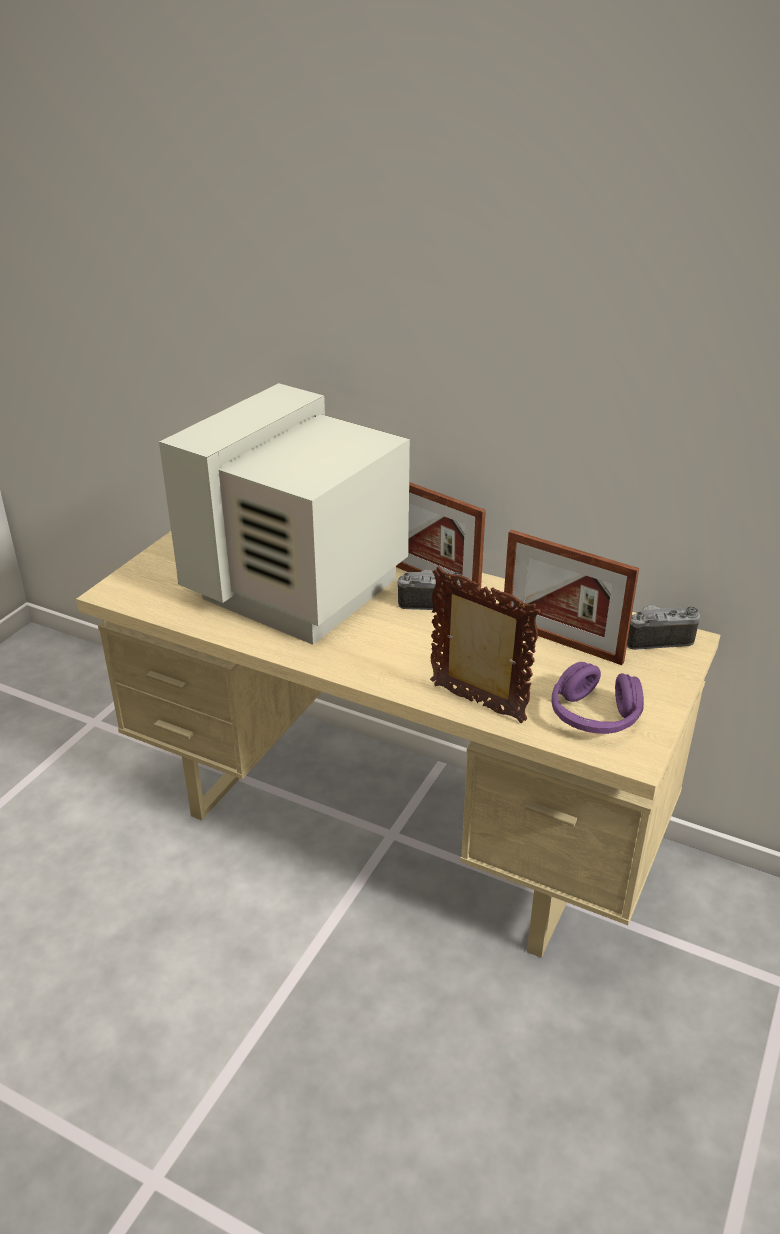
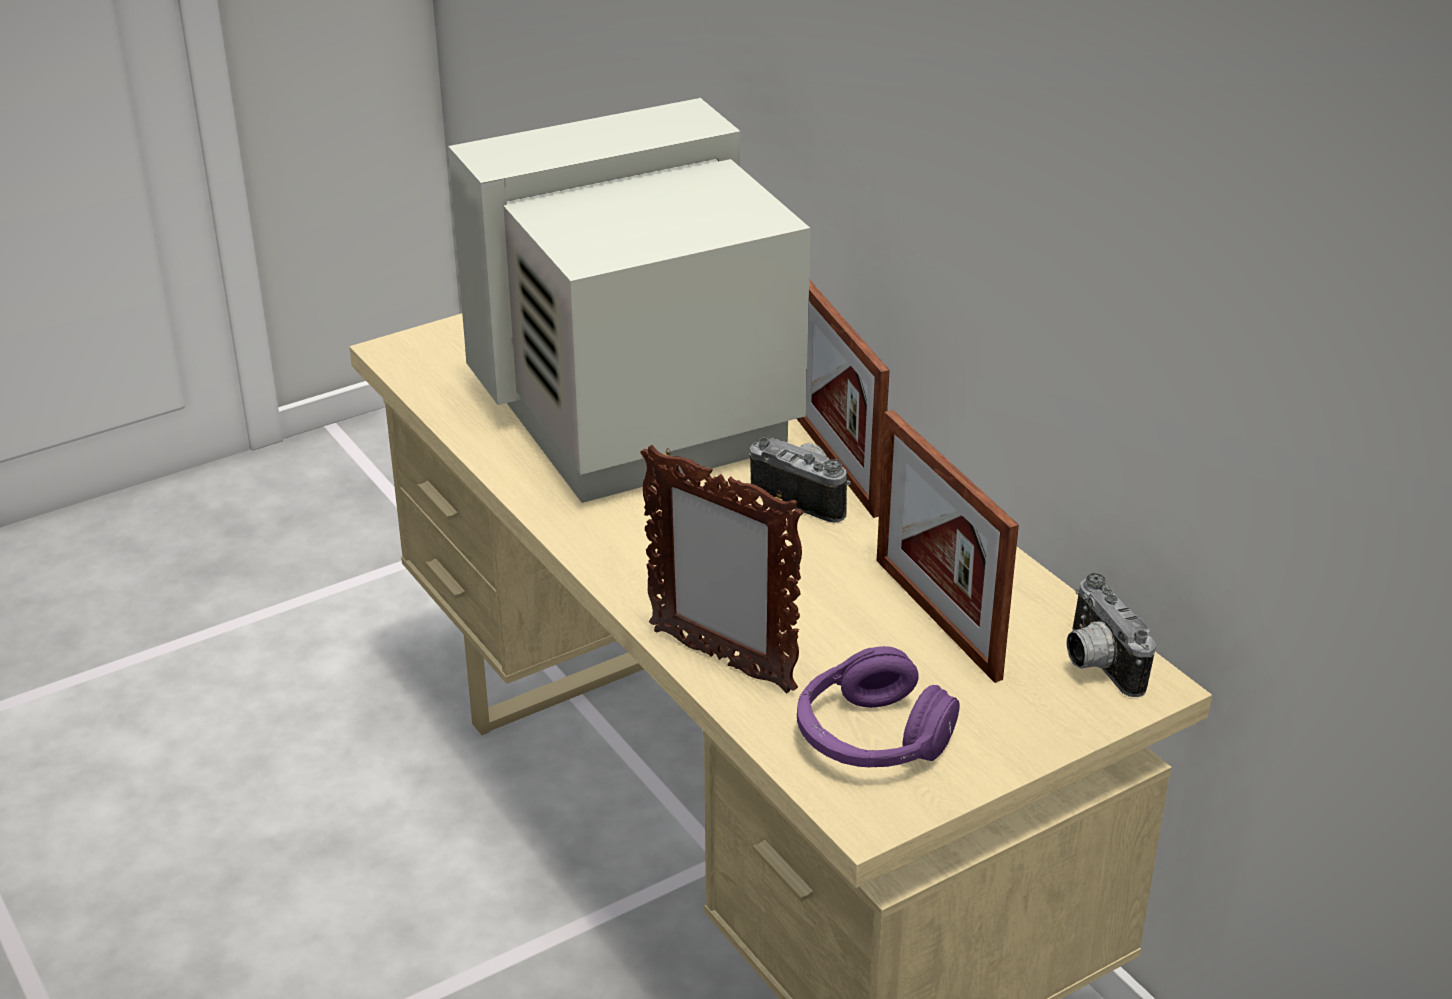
camera: 30 degrees right, 0 degrees up
picture frame [430,566,541,723] -> picture frame turned 150 degrees clockwise [640,445,803,693]
camera [627,605,700,650] -> camera turned 135 degrees counterclockwise [1066,573,1156,697]

